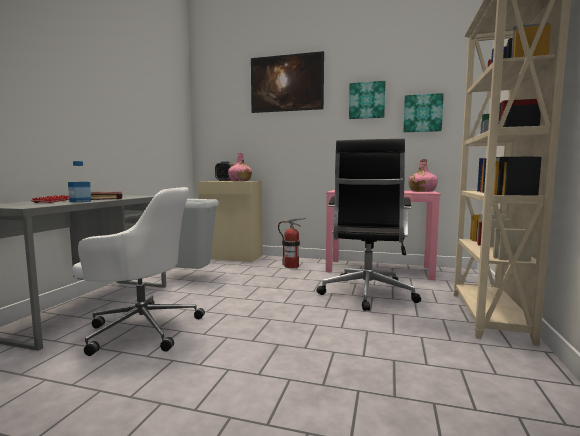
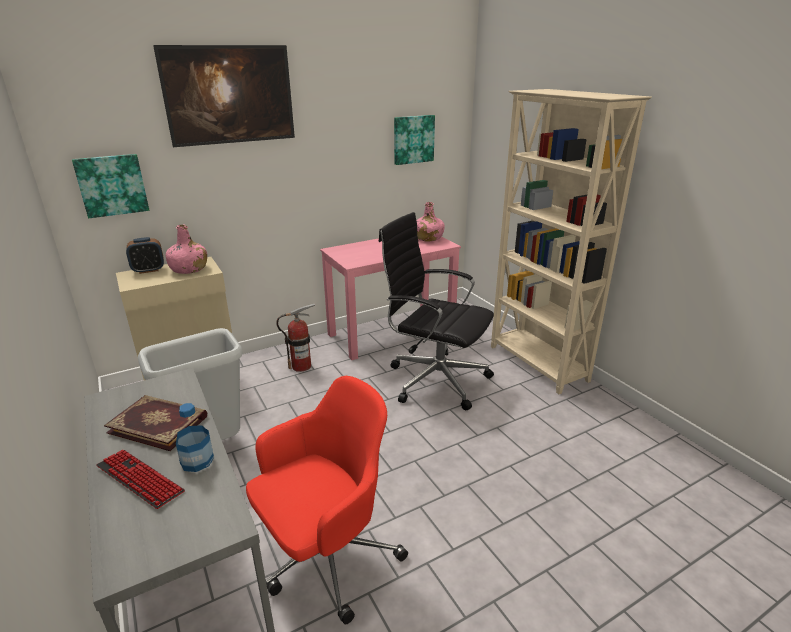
camera: 45 degrees left, 20 degrees up
white office chair [72,187,205,356] -> red office chair [246,376,408,624]
black office chair [317,139,421,311] -> black office chair turned 150 degrees clockwise [378,212,494,410]
picture [349,81,385,119] -> picture moved to [72,154,149,218]

